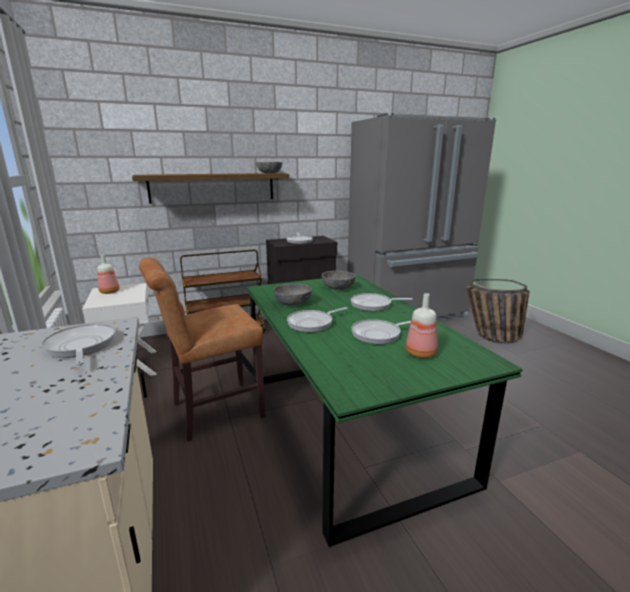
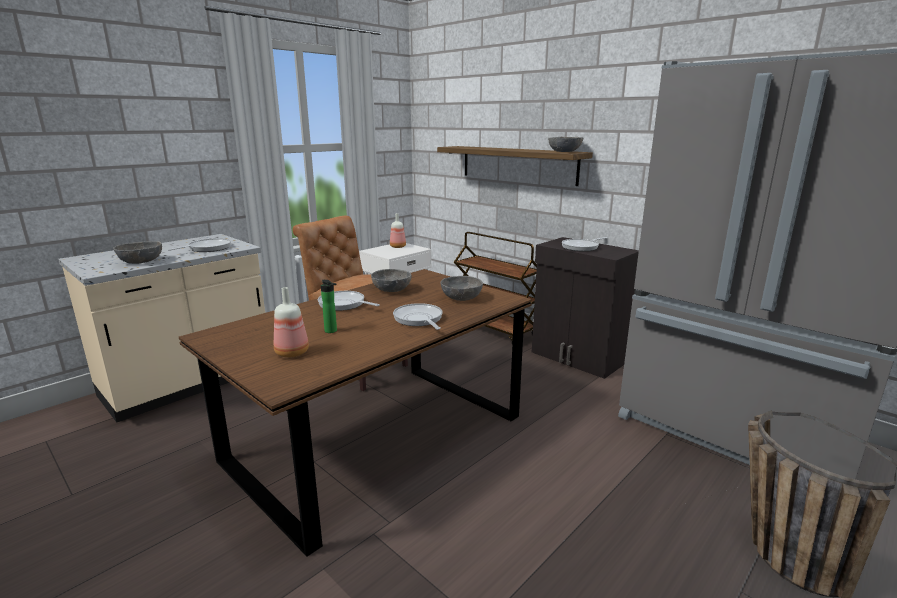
camera: 65 degrees right, 0 degrees up
green dining table [248,274,523,547] -> brown dining table [179,269,532,557]
frying pan [351,319,411,344] -> bottle [321,280,337,333]
none -> grey bowl [113,241,162,264]

